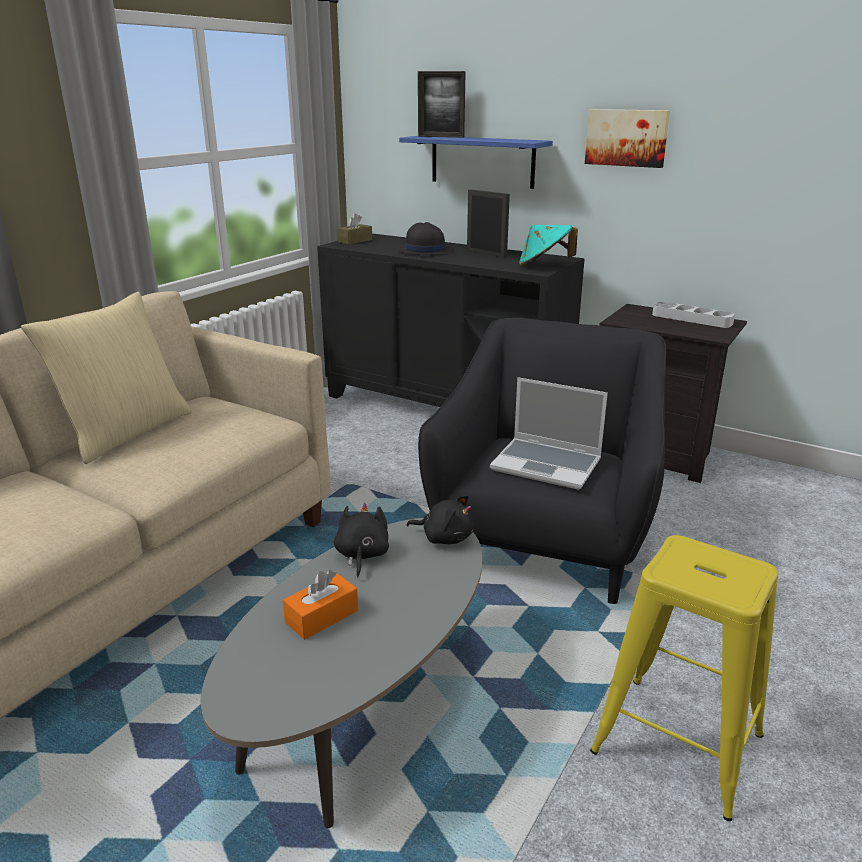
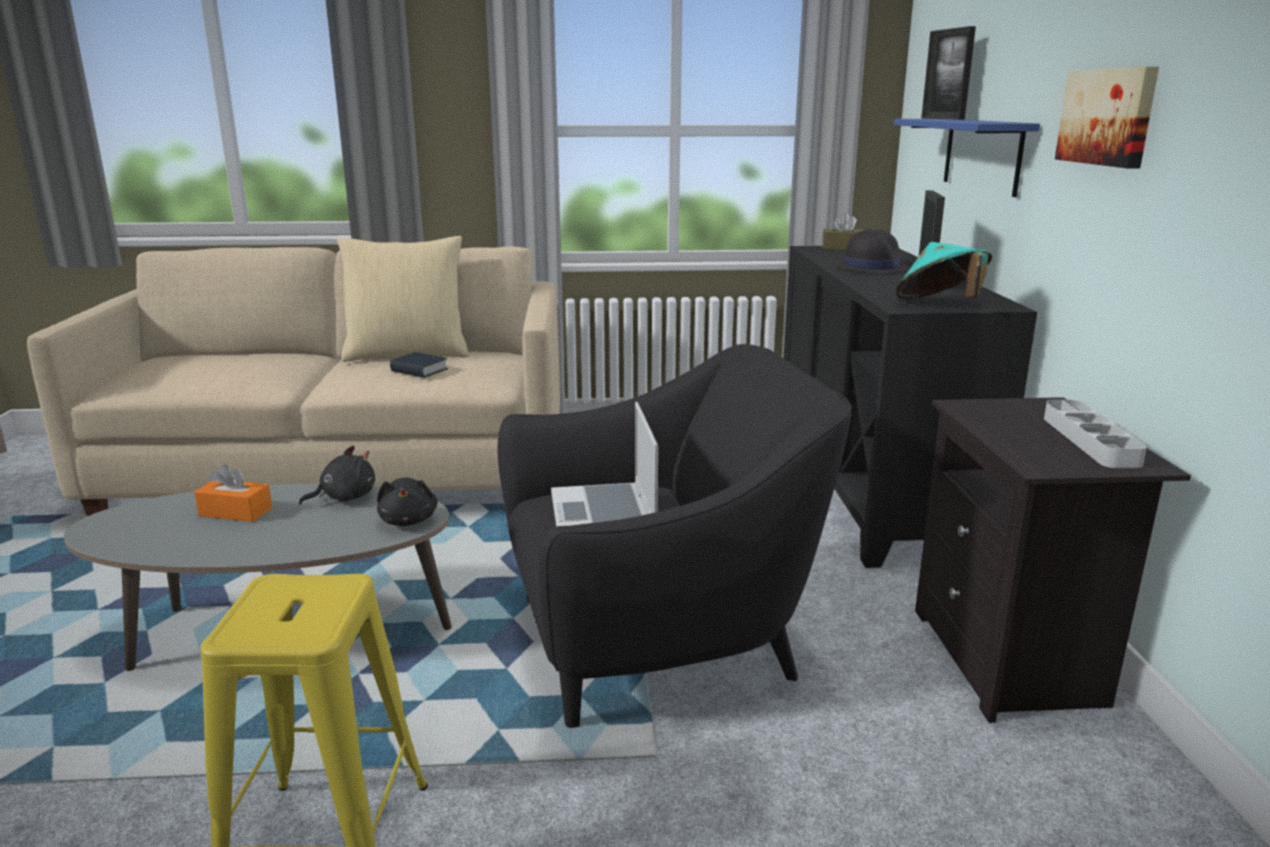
camera: 55 degrees right, 5 degrees down
none -> book [390,352,448,378]

